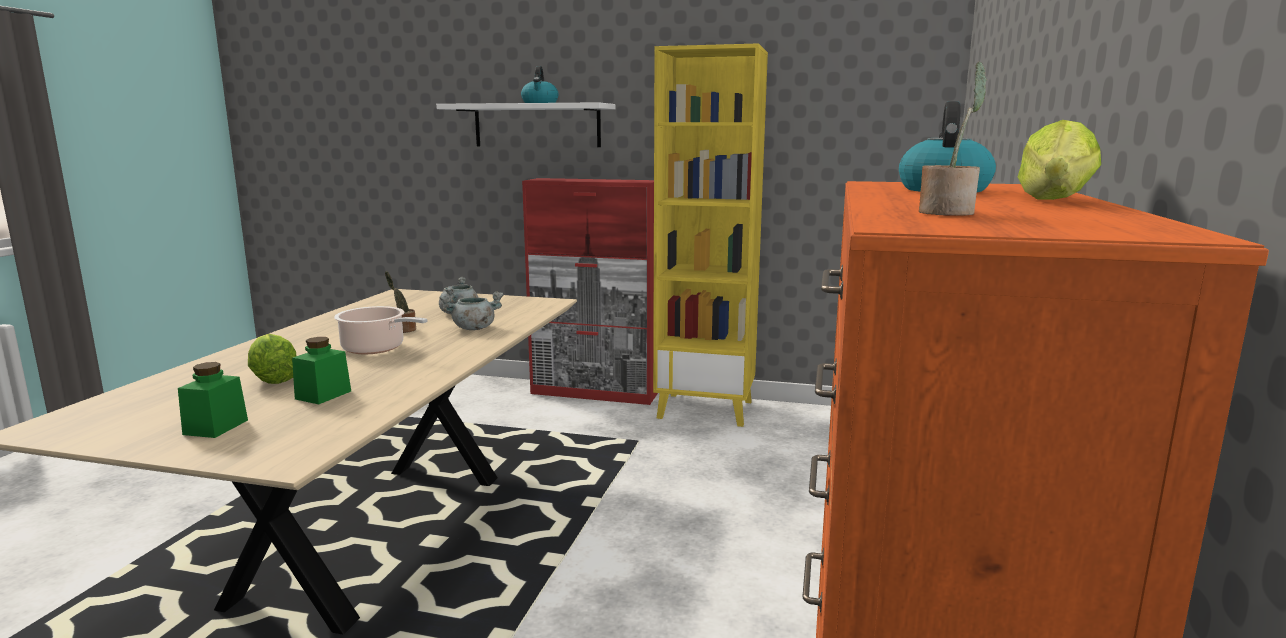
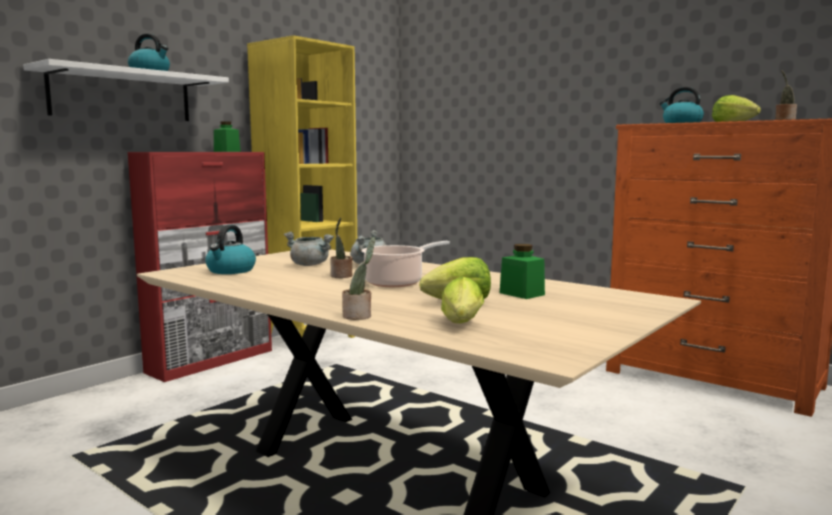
camera: 65 degrees left, 5 degrees down
green jar [178,362,248,438] -> green jar moved to [214,121,241,152]
none -> kettle [205,225,256,274]
none -> potted plant [342,237,375,320]
none -> lettuce [441,276,484,323]

